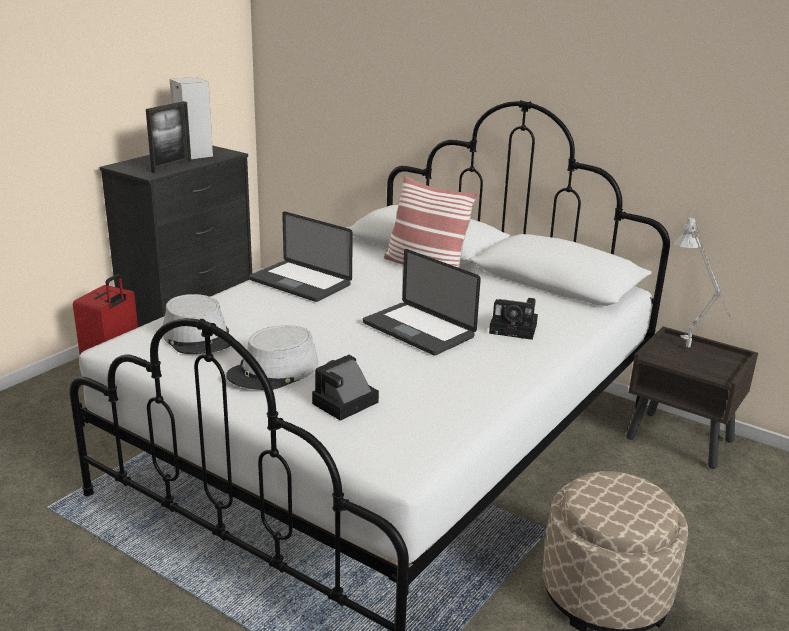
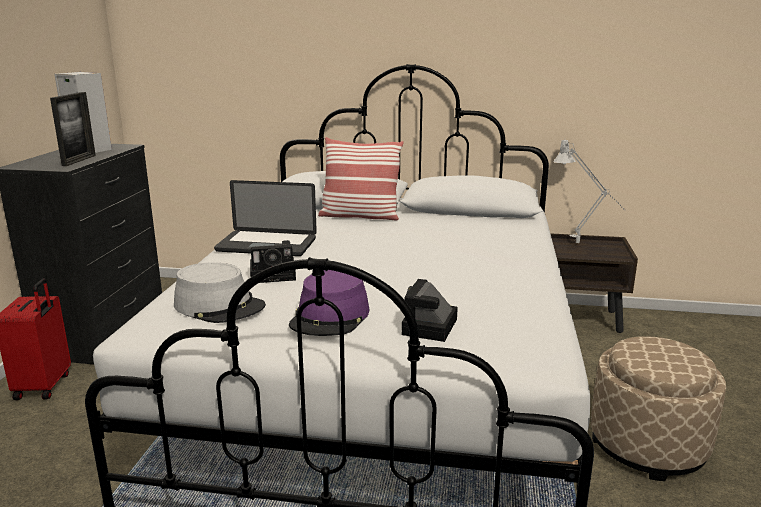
camera: 25 degrees left, 5 degrees down
grey hat [226,325,318,390] -> purple hat [289,270,369,336]
laptop [363,249,481,356] -> none
camera [489,298,538,340] -> camera moved to [250,240,296,283]

